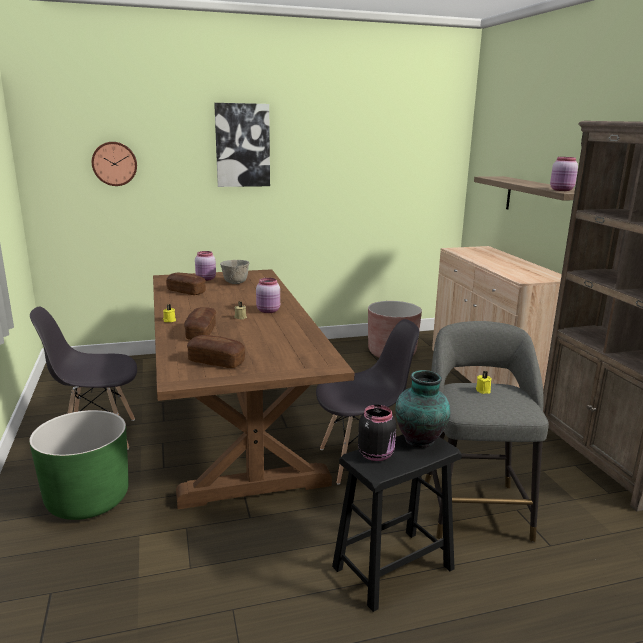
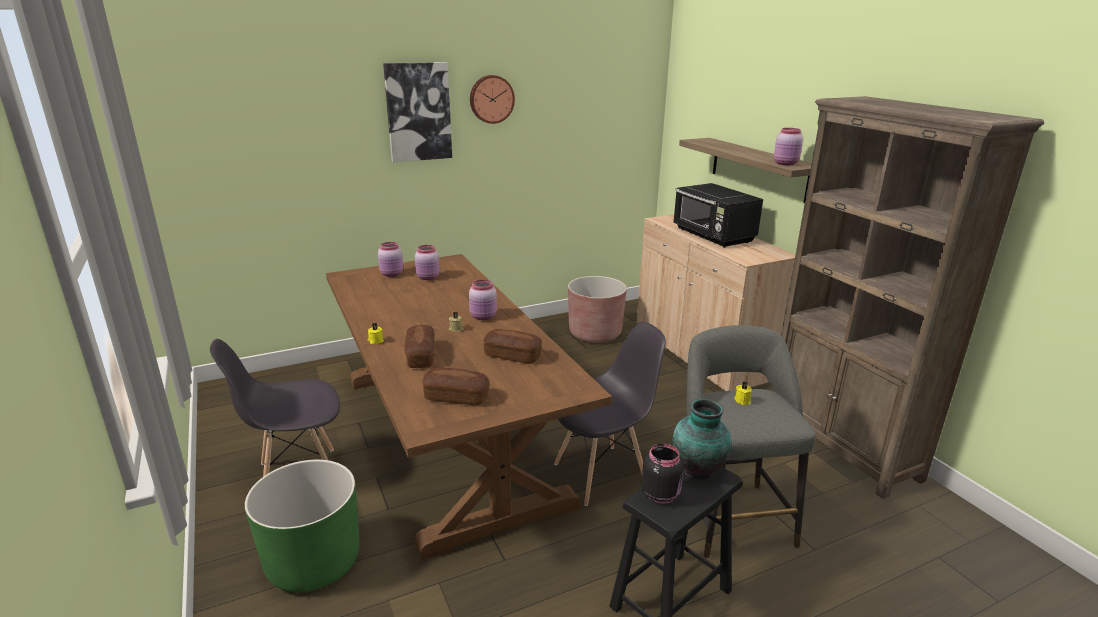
camera: 10 degrees left, 5 degrees up
wall clock [92,142,137,186] -> wall clock moved to [470,75,515,124]
bread [166,273,206,295] -> bread moved to [484,329,542,364]
grey bowl [220,260,249,284] -> pink jar [415,245,440,280]
none -> black microwave [673,183,763,247]

